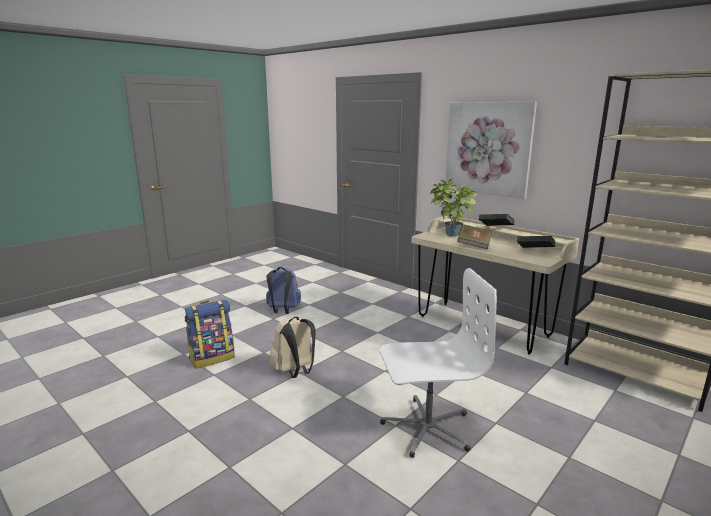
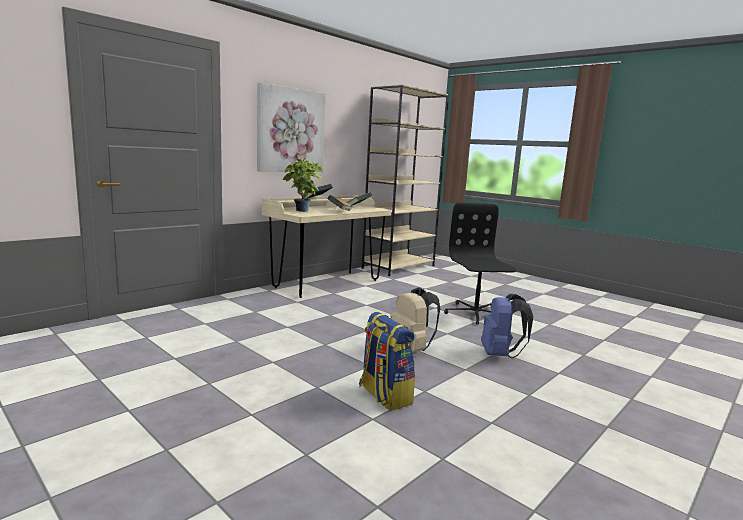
camera: 90 degrees left, 5 degrees down
blue backpack [266,267,301,314] -> blue backpack moved to [481,294,533,359]
white office chair [380,268,497,458] -> black office chair [444,202,517,324]

